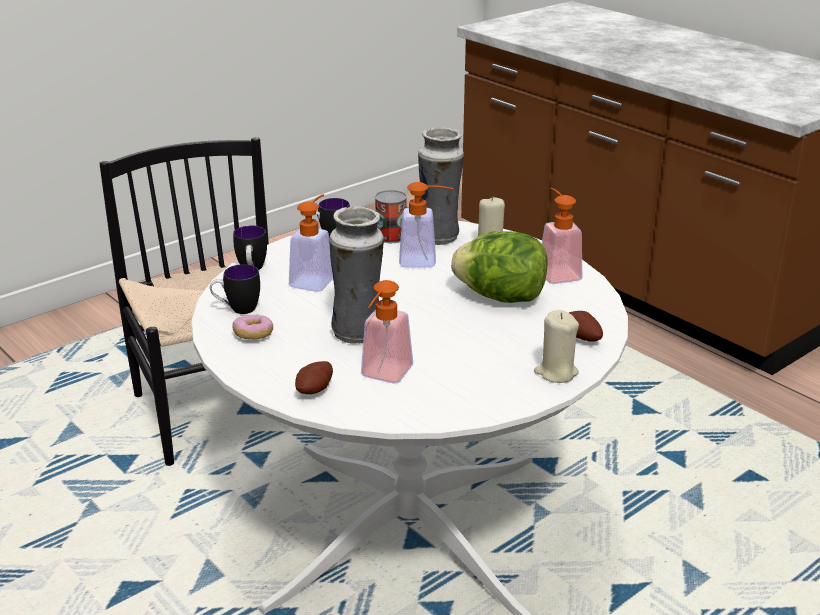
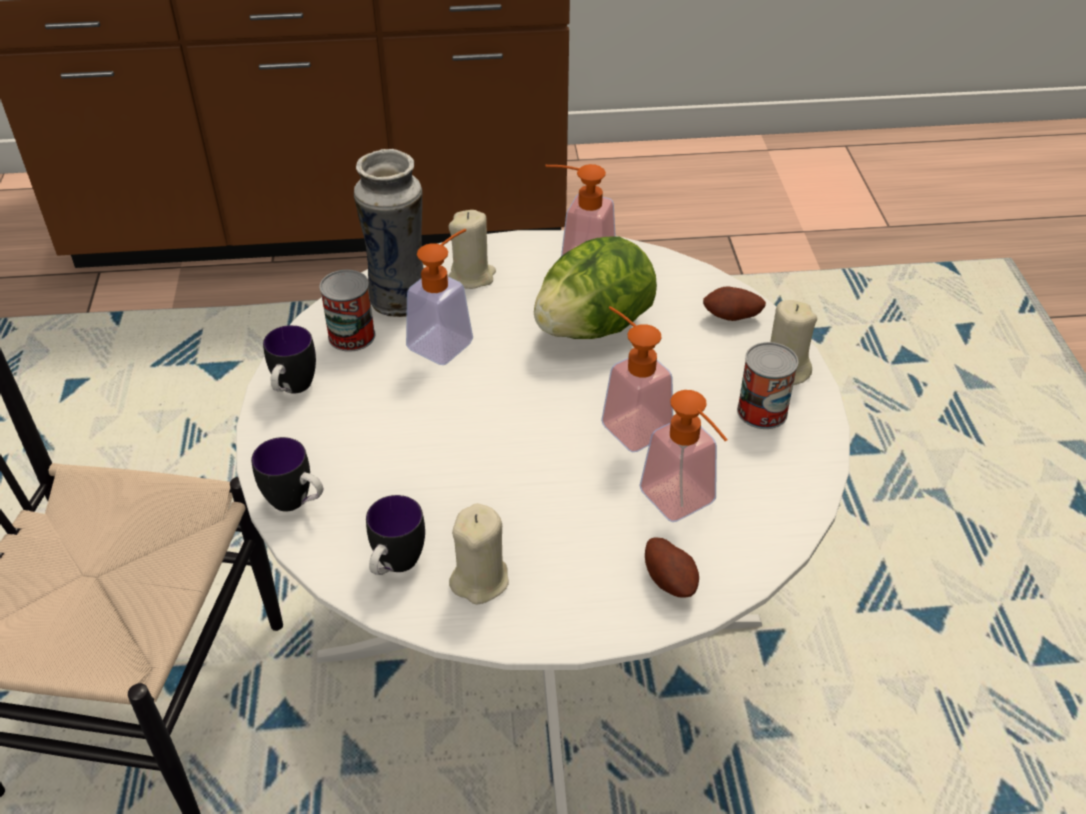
camera: 55 degrees left, 15 degrees up
donut [232,315,273,340] -> beige candle [449,503,509,605]
soap dispenser [289,194,333,292] -> soap dispenser moved to [601,306,673,452]
vase [329,206,384,344] -> none
none -> can [737,342,798,429]

